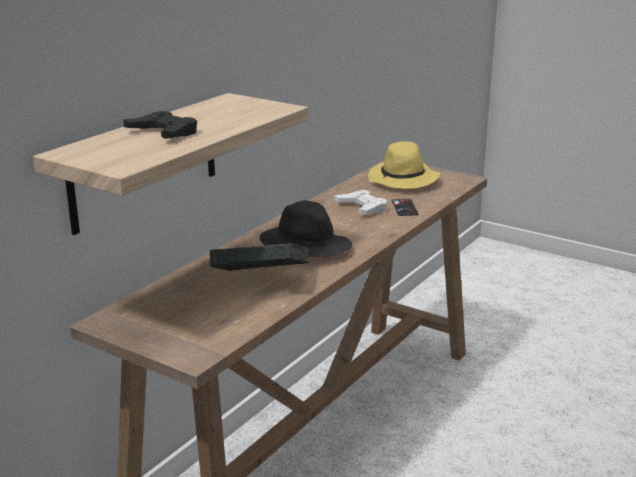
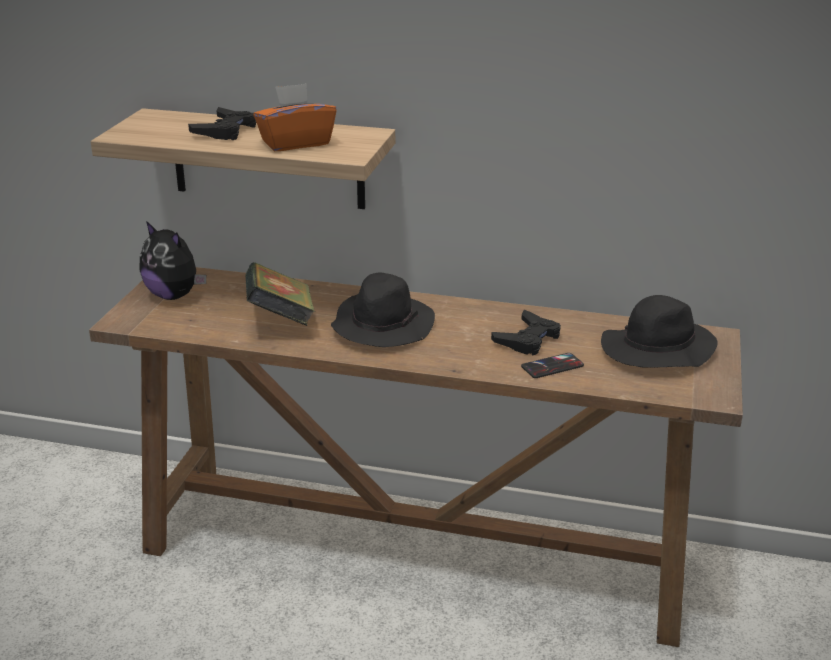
camera: 70 degrees right, 5 degrees up
white game controller [334,190,387,215] -> black game controller [491,310,561,355]
yellow hat [368,141,440,189] -> black hat [601,295,718,368]
none -> plush toy [139,221,206,300]
none -> orange tissue box [253,83,337,151]

